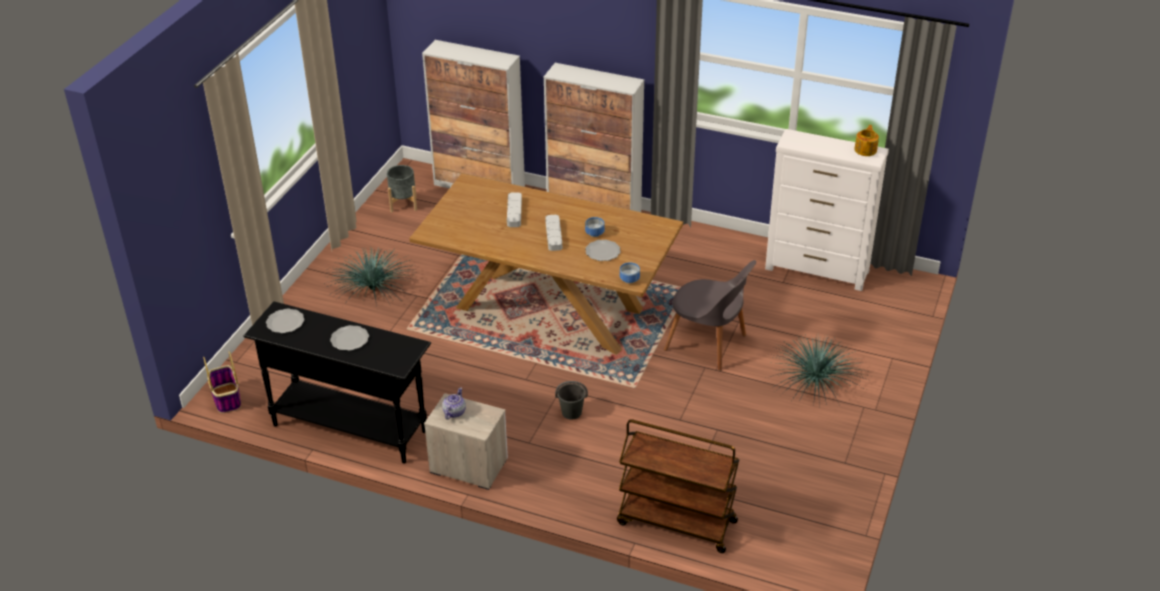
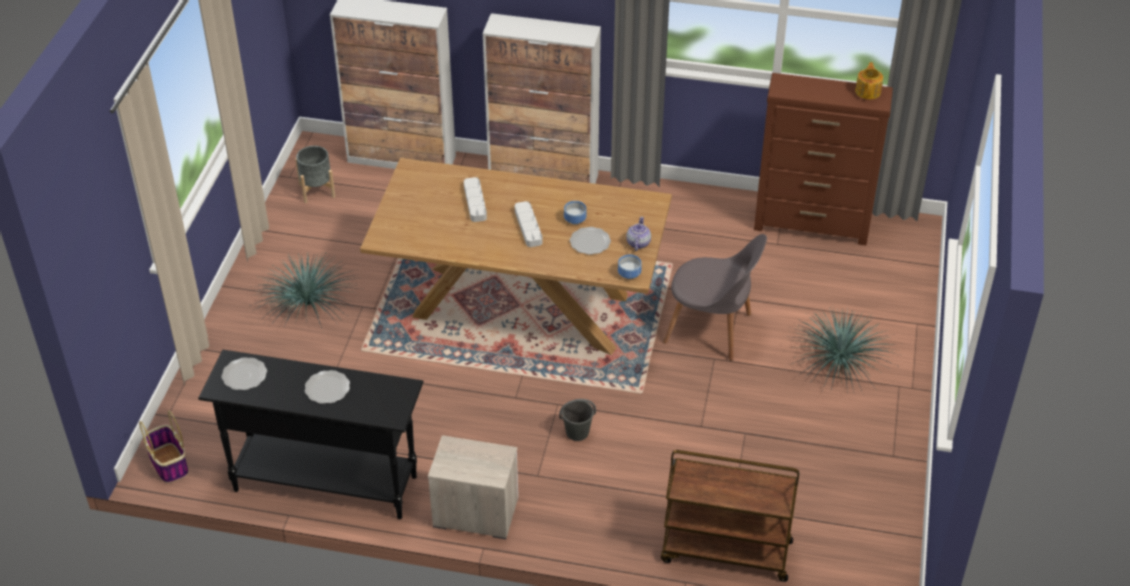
camera: 10 degrees left, 5 degrees up
teapot [442,387,466,420] -> teapot moved to [626,216,651,251]
white dresser [765,129,889,291] -> brown dresser [754,73,893,245]

